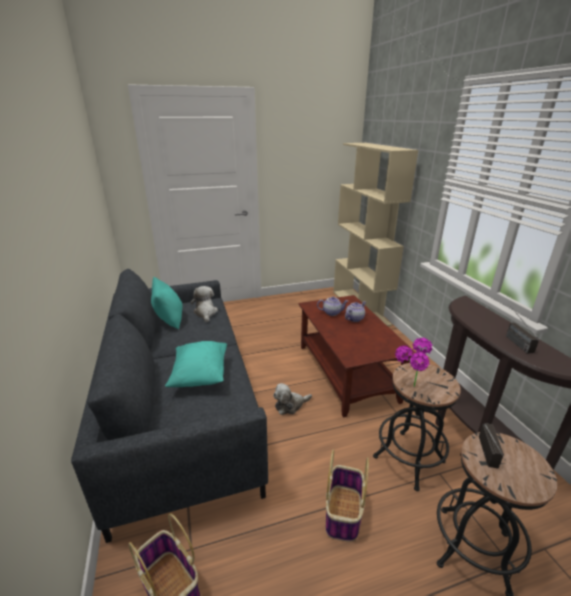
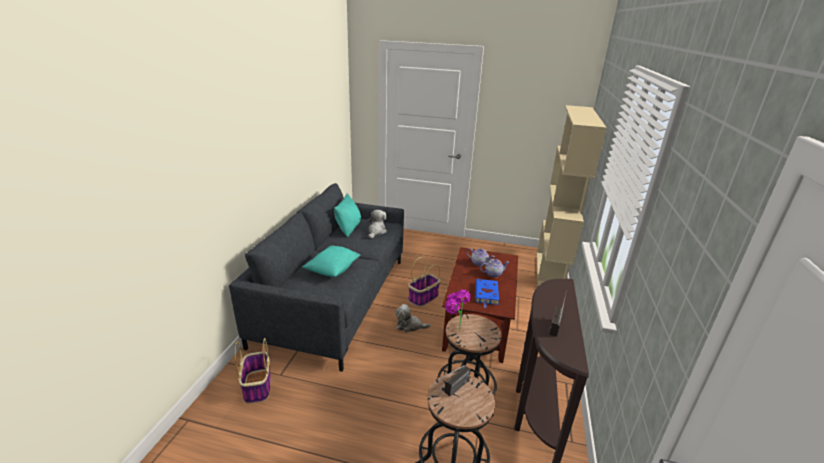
camera: 30 degrees right, 0 degrees up
basket [326,449,369,541] -> basket moved to [408,257,440,307]
none -> blue book [476,279,499,308]

